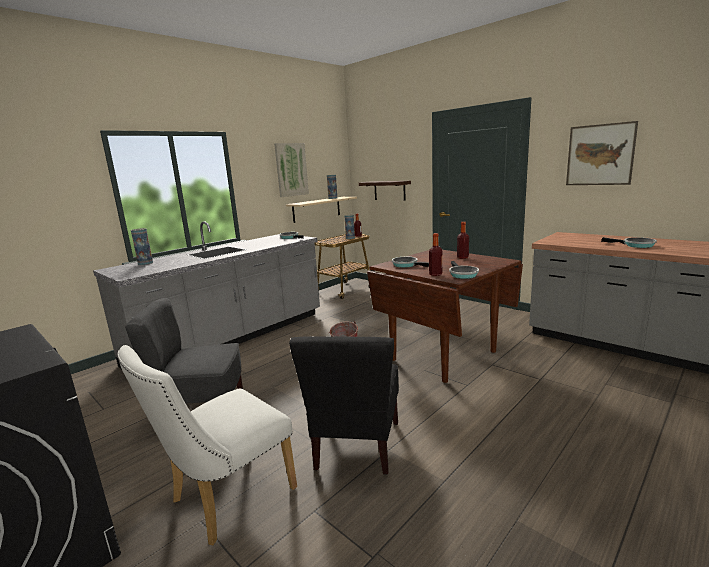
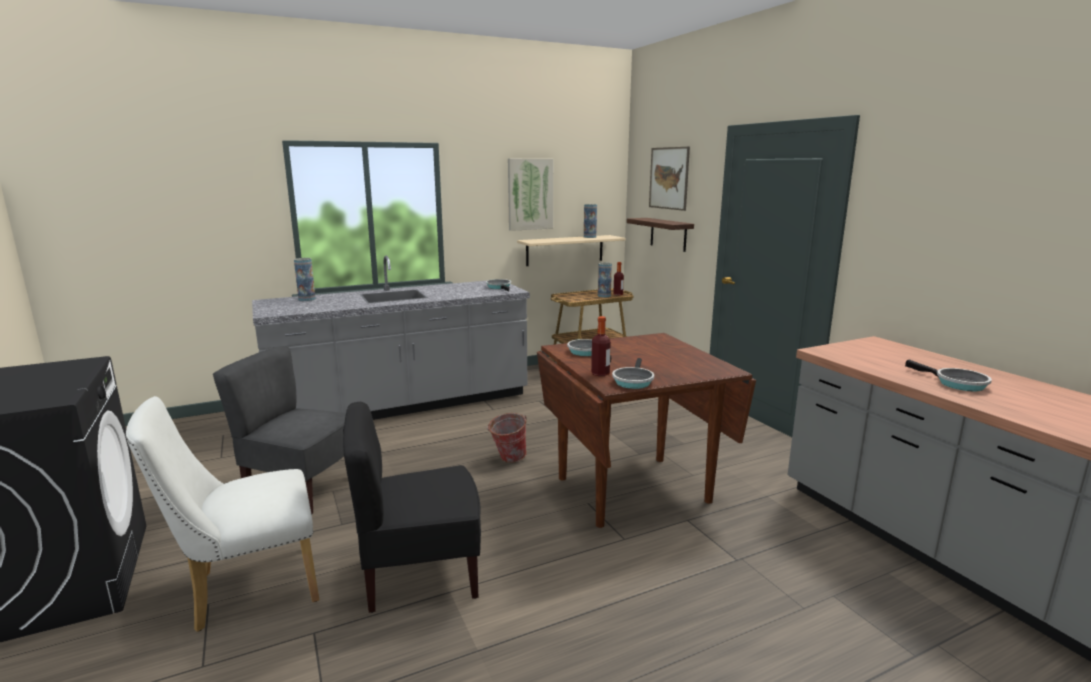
camera: 20 degrees right, 0 degrees up
black chair [289,336,399,475] -> black chair turned 45 degrees clockwise [343,402,481,613]
bottle [457,222,469,259] -> none
picture [566,121,638,185] -> picture moved to [649,147,690,211]

